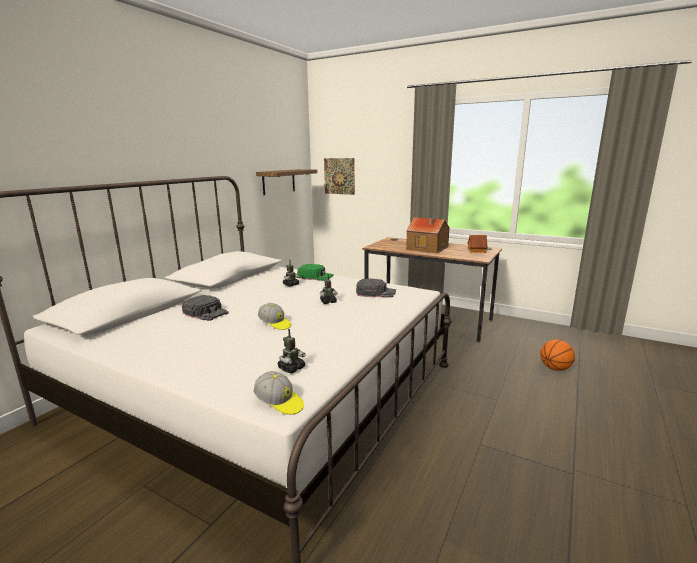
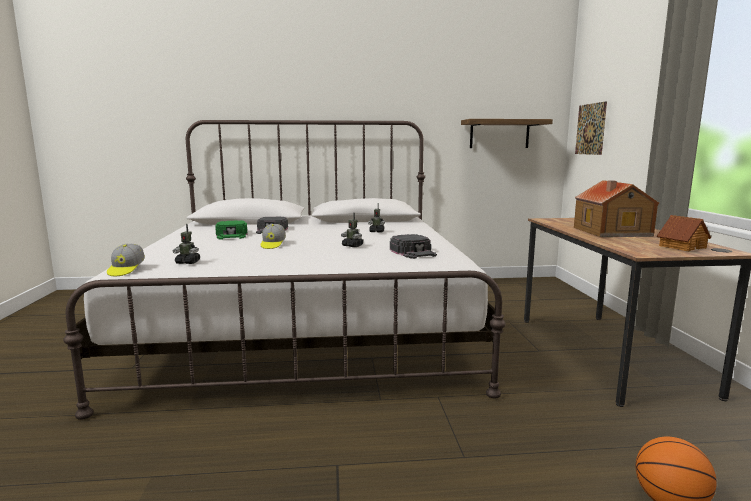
camera: 55 degrees right, 5 degrees down
green cap [297,264,334,281] -> green cap moved to [215,220,247,240]

